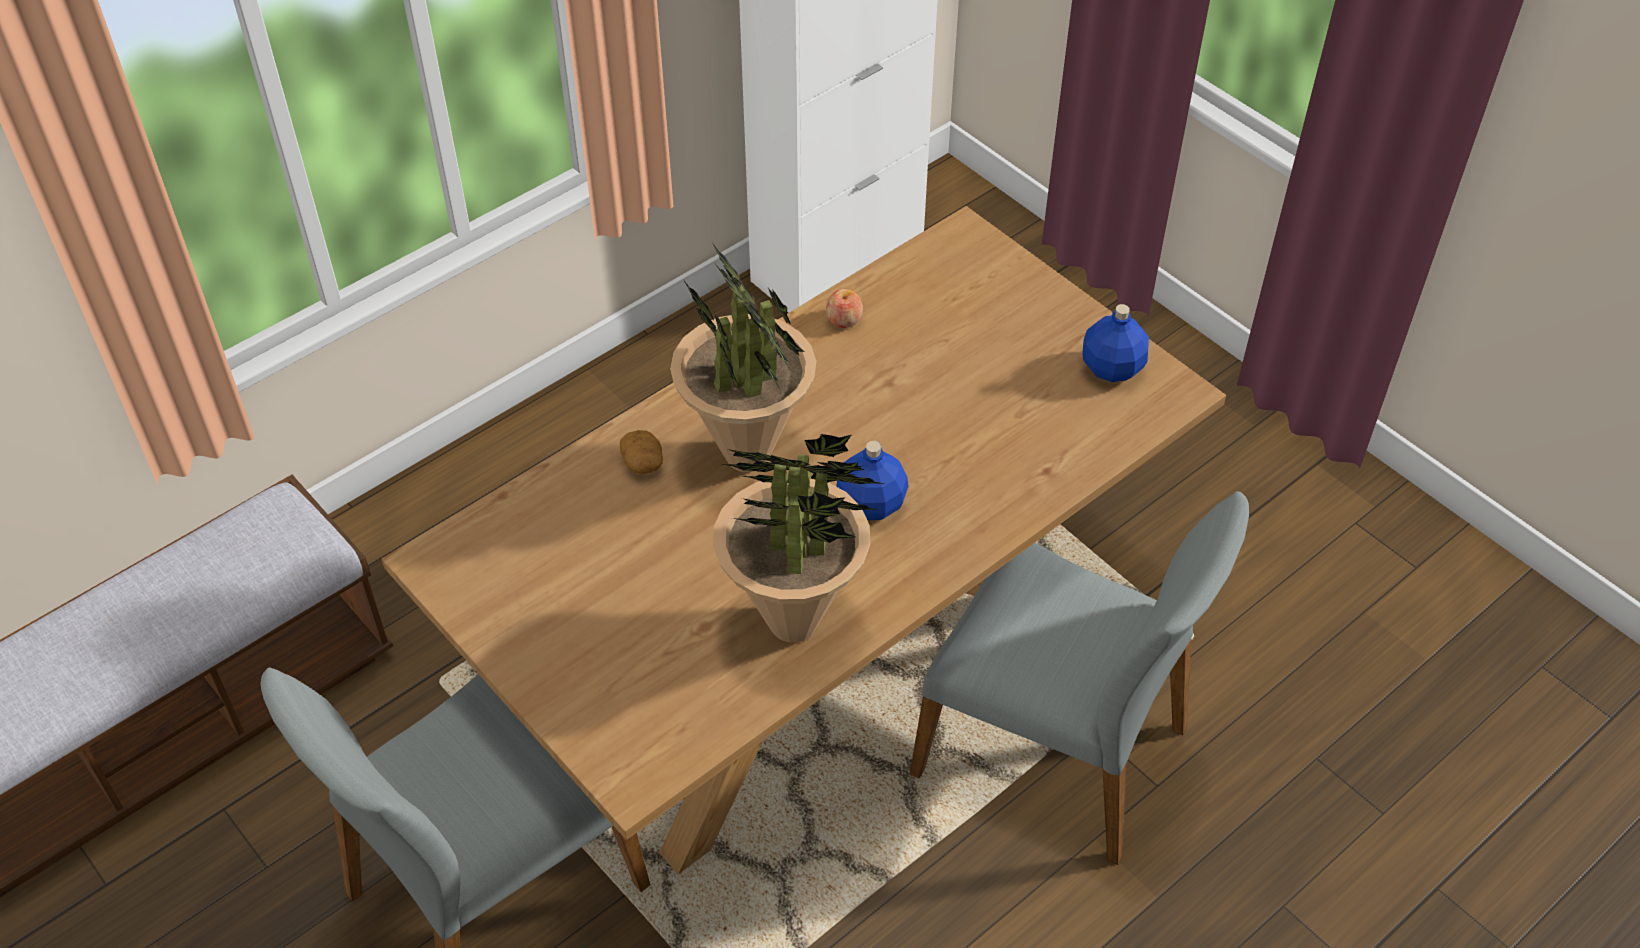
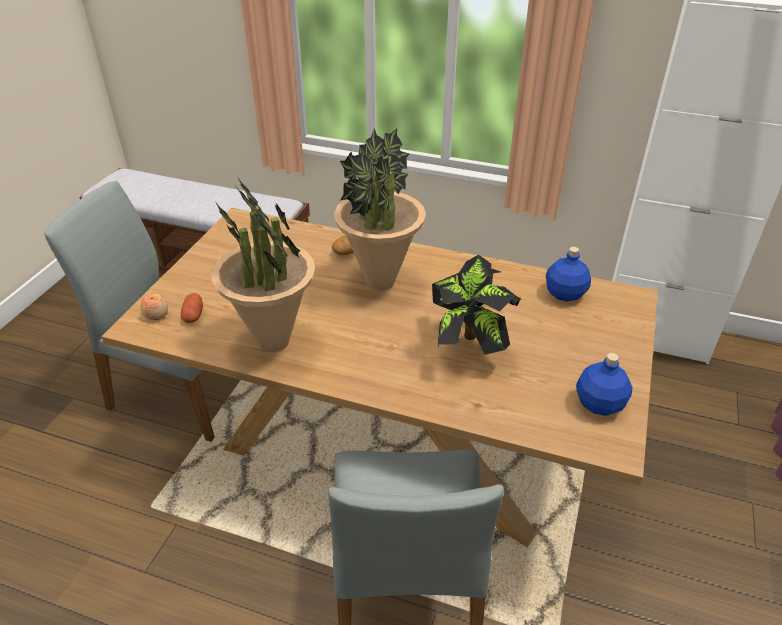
camera: 60 degrees right, 10 degrees down
apple [826,289,863,328] -> apple moved to [141,293,168,320]
blue bottle [836,441,908,520] -> blue bottle moved to [546,247,591,302]
none -> potato [181,293,203,323]
none -> potted plant [432,255,523,355]

